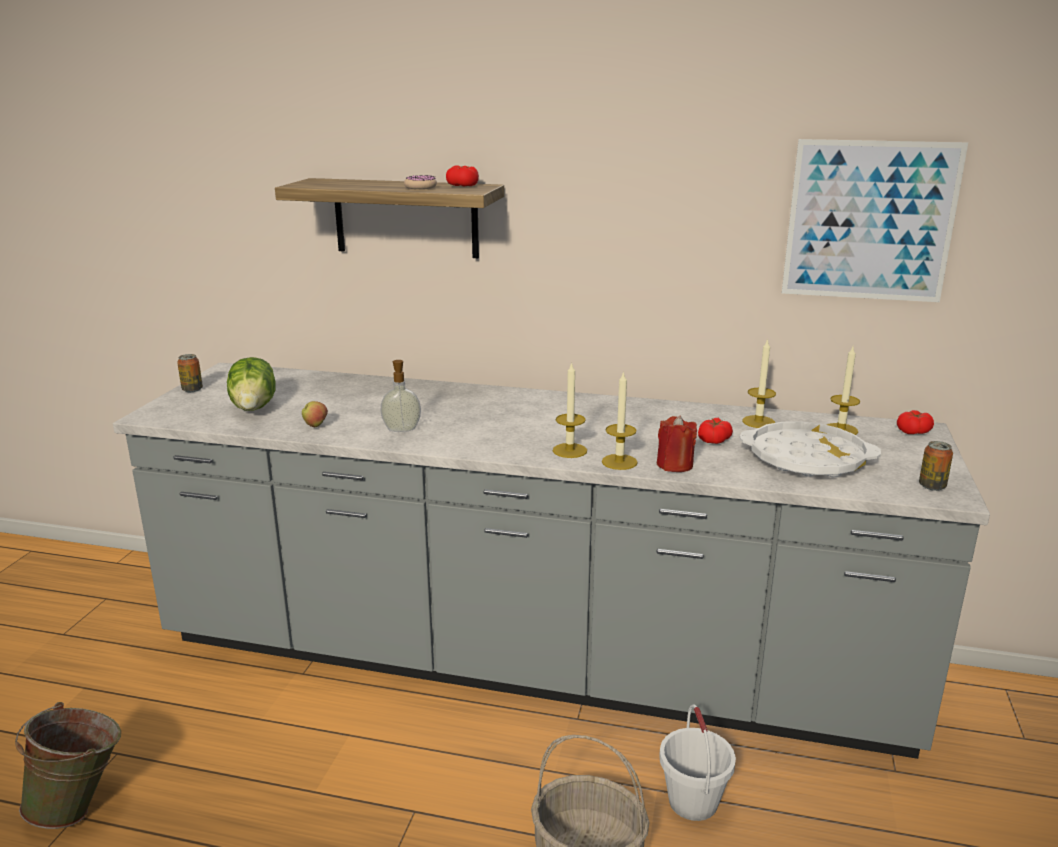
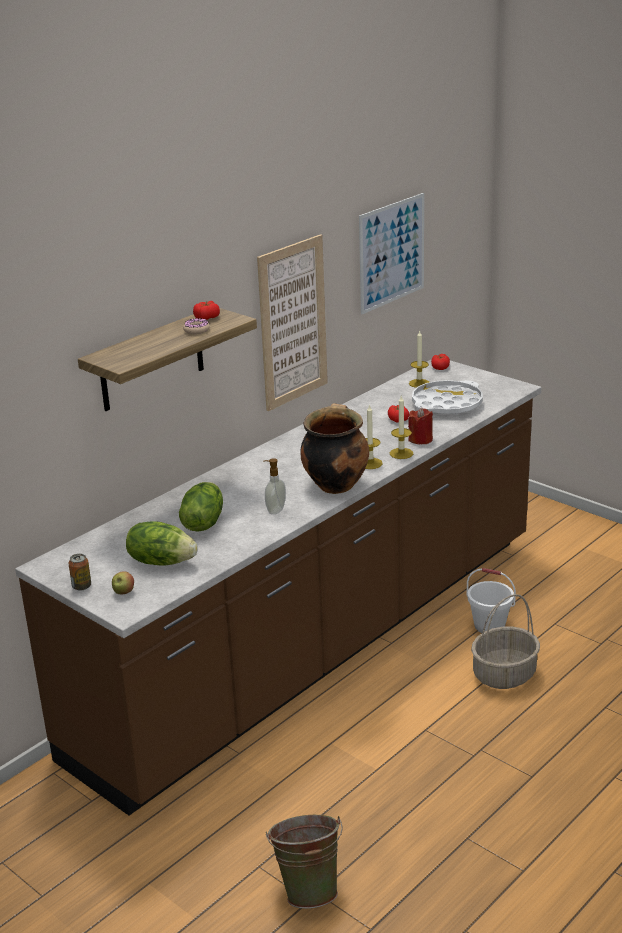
camera: 60 degrees left, 5 degrees up
grey counter [113,363,990,759] -> brown counter [15,359,541,816]
apple [302,401,328,427] -> apple moved to [112,571,134,594]
candle [742,339,776,428] -> none
can [919,441,953,491] -> none
none -> lettuce [179,482,223,532]
none -> picture [257,234,328,411]
none -> cooking pot [300,404,369,494]

